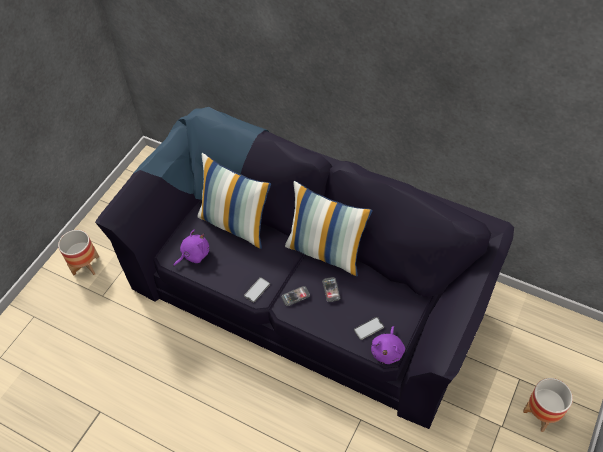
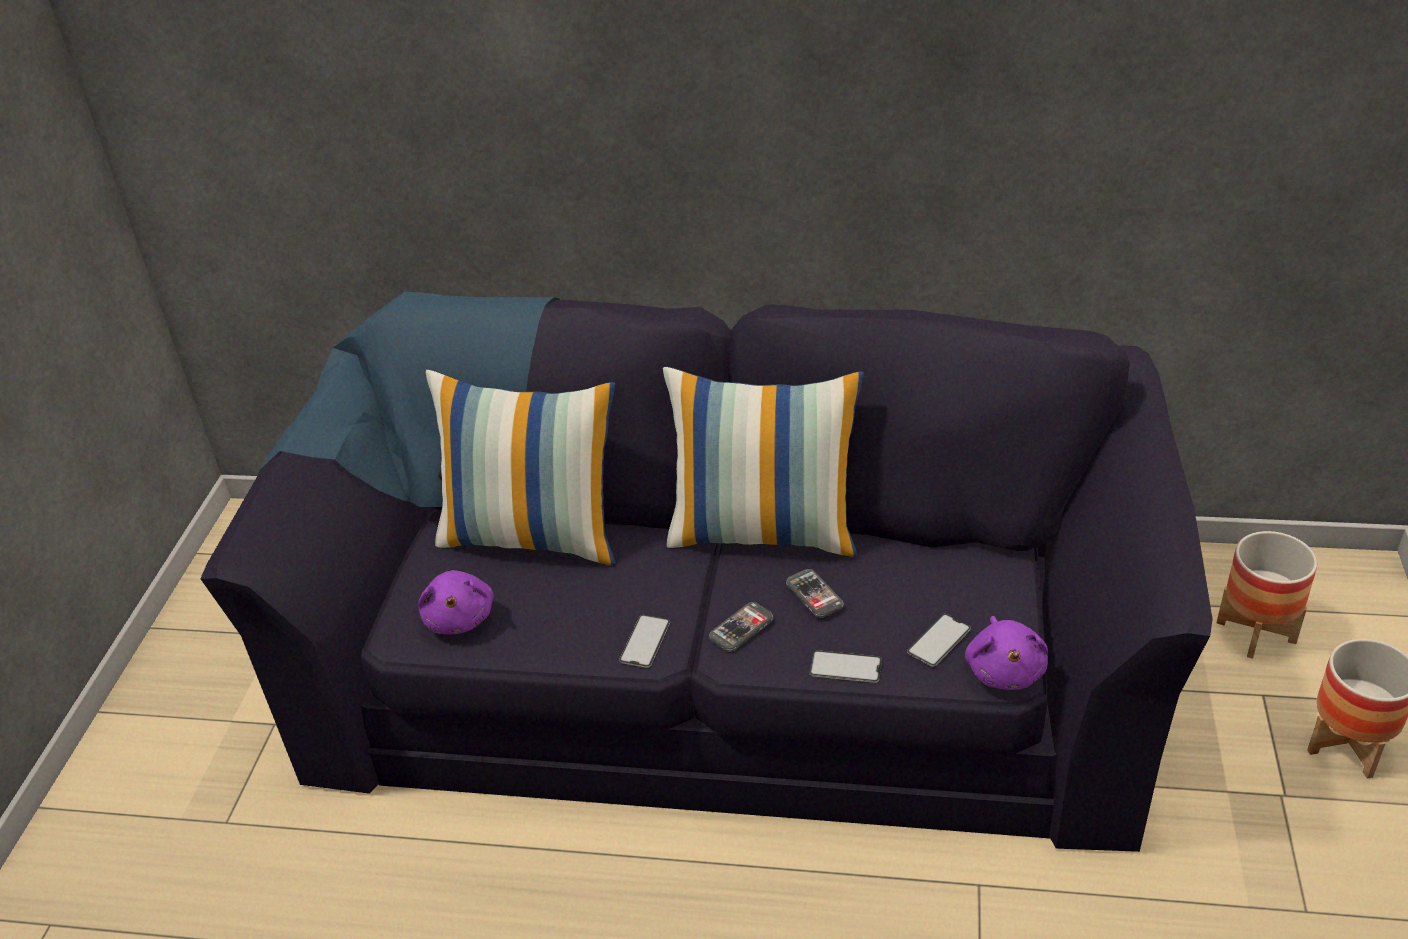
camera: 20 degrees left, 15 degrees down
planter [58,230,99,275] -> planter moved to [1217,531,1317,659]
purple plush toy [173,230,209,266] -> purple plush toy turned 135 degrees clockwise [418,570,494,635]
none -> phone [810,650,882,683]

